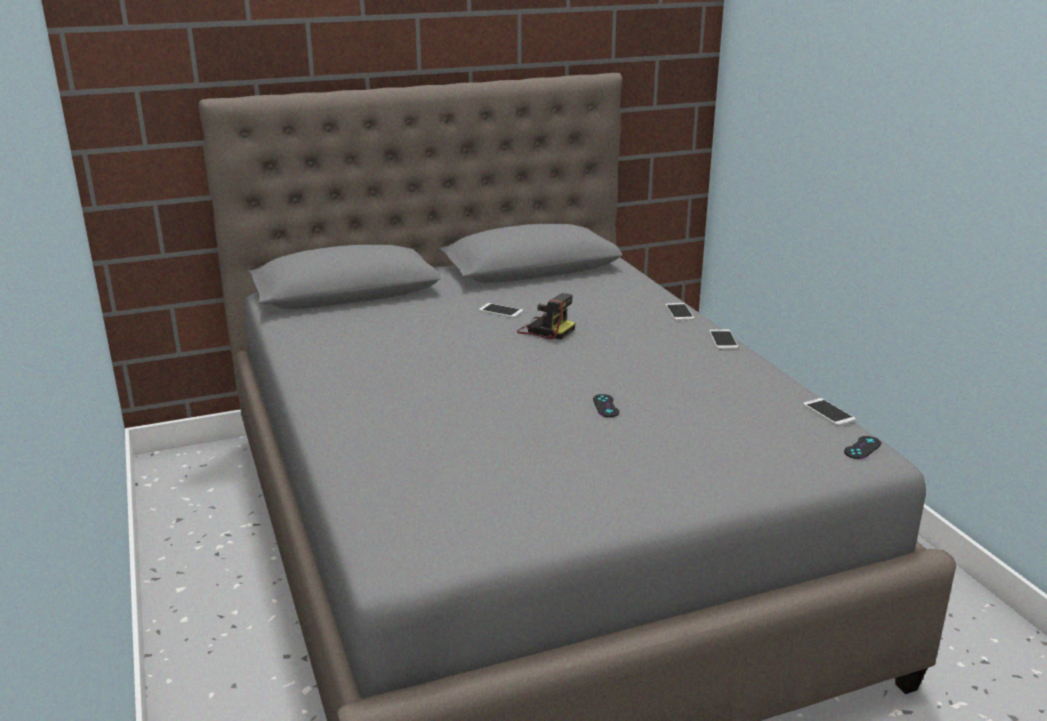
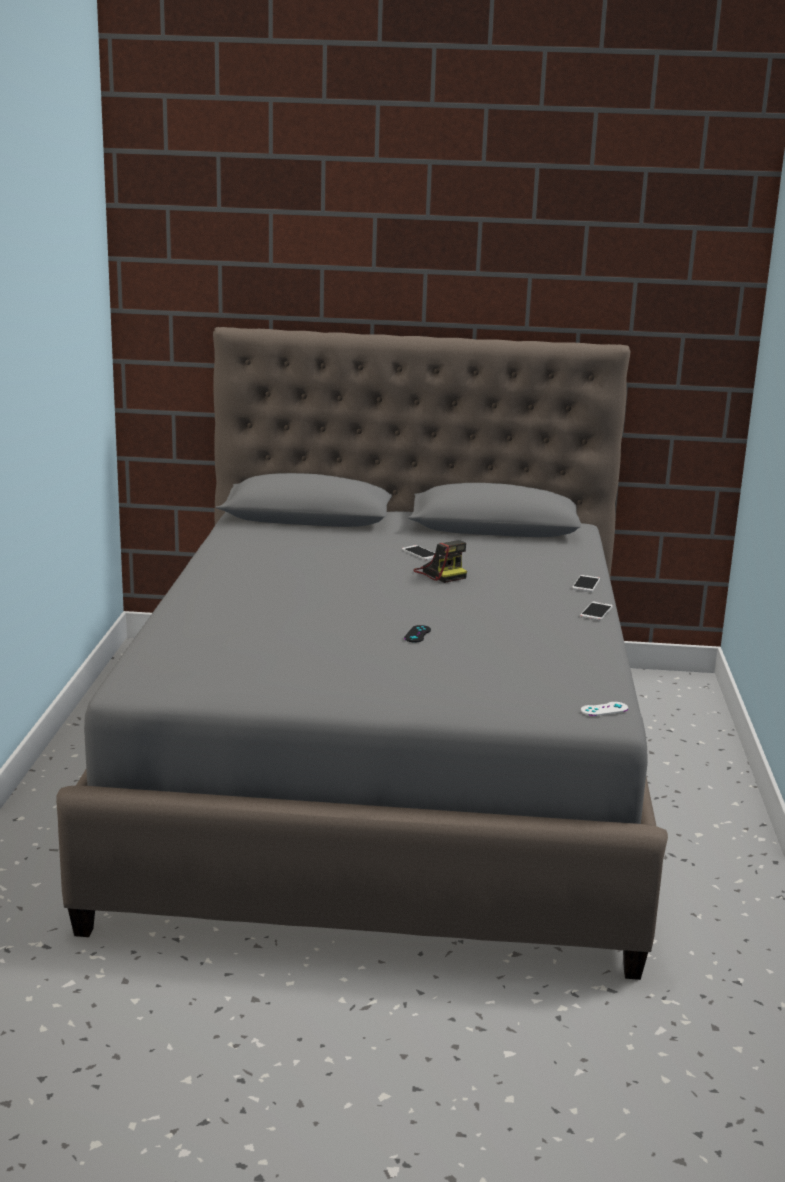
camera: 25 degrees right, 5 degrees down
phone [803,398,856,426] -> none
black game controller [844,436,881,459] -> white game controller [581,702,628,716]

